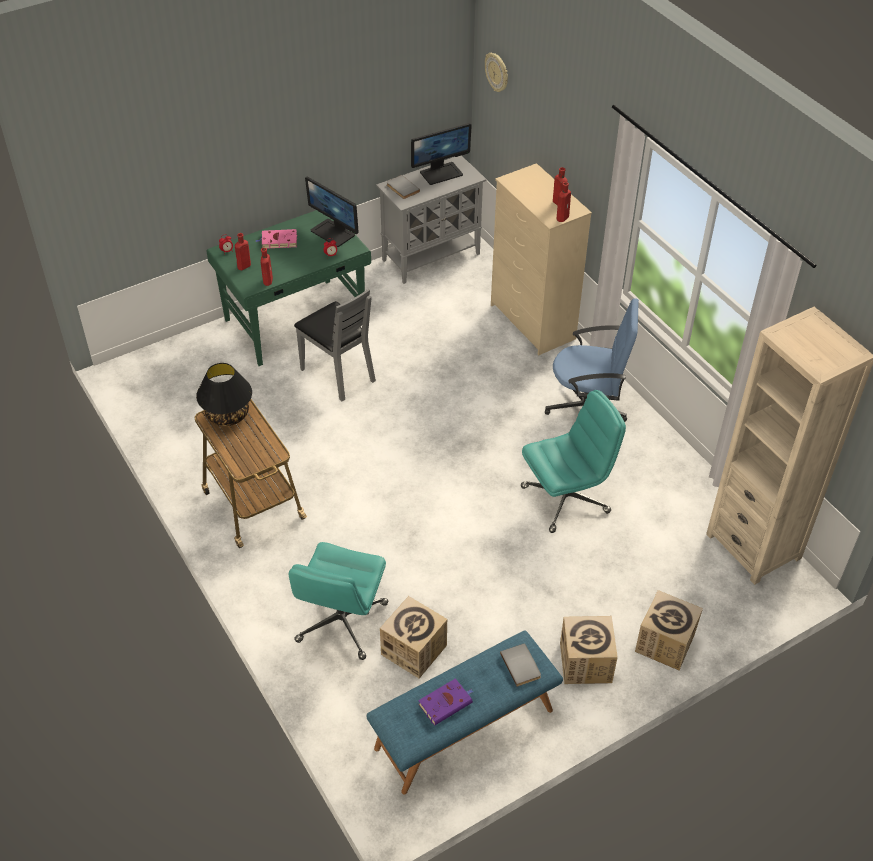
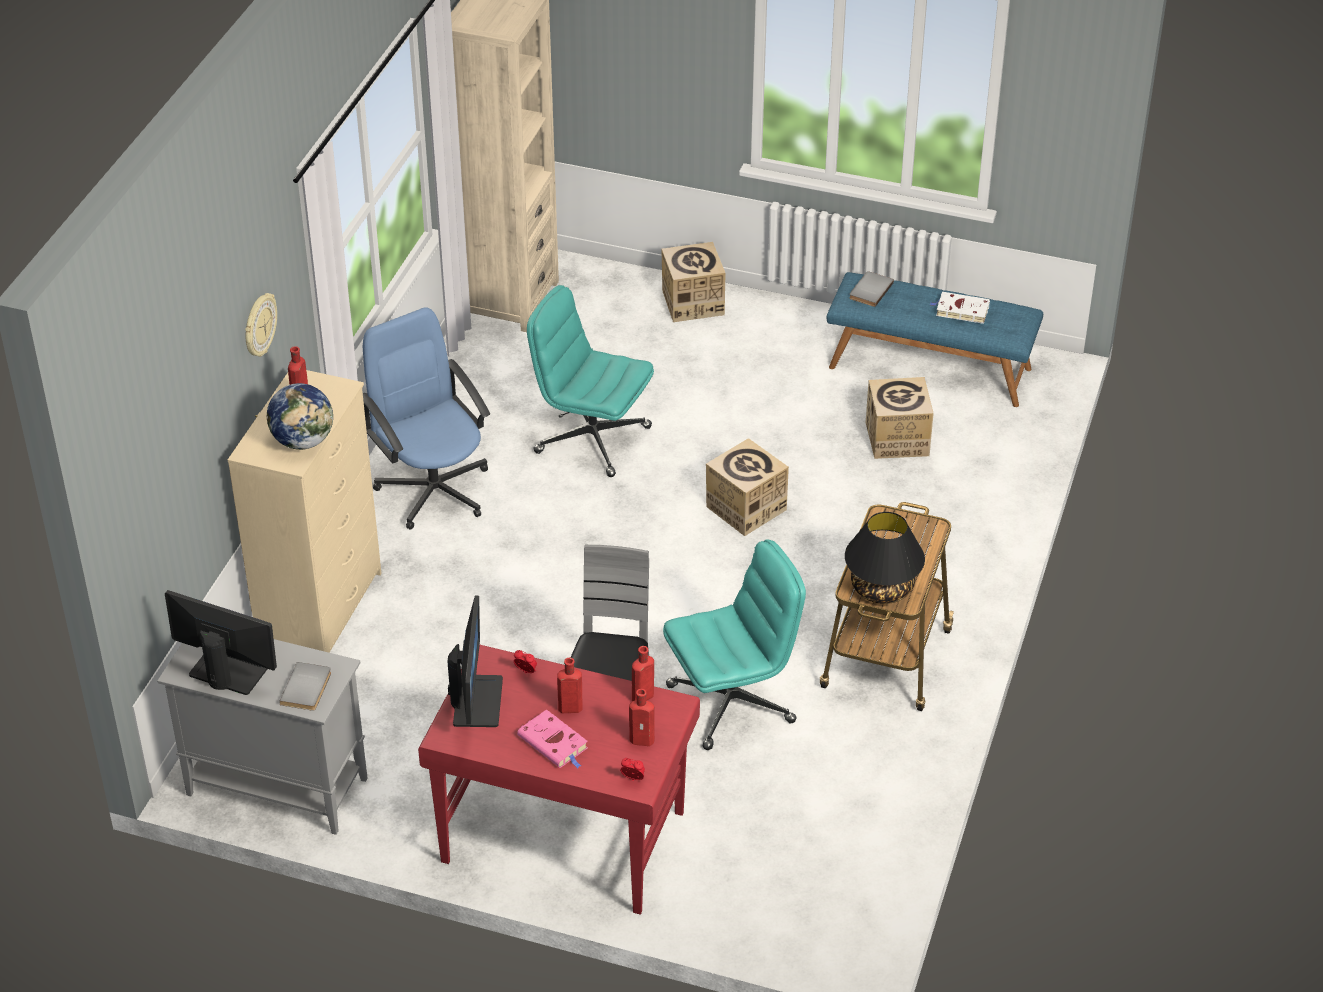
camera: 130 degrees left, 5 degrees down
green desk [207,210,371,366] -> red desk [418,645,700,915]
turquoise office chair [289,542,388,660] -> turquoise office chair moved to [663,539,806,750]
purple book [418,678,474,725] -> white book [930,292,990,324]
wall clock [485,53,508,92] -> wall clock moved to [245,293,277,357]
red bottle [557,182,571,222] -> red bottle moved to [557,657,583,713]
cardboard box [560,616,618,684] -> cardboard box moved to [706,438,789,536]
none -> globe [267,383,333,450]

